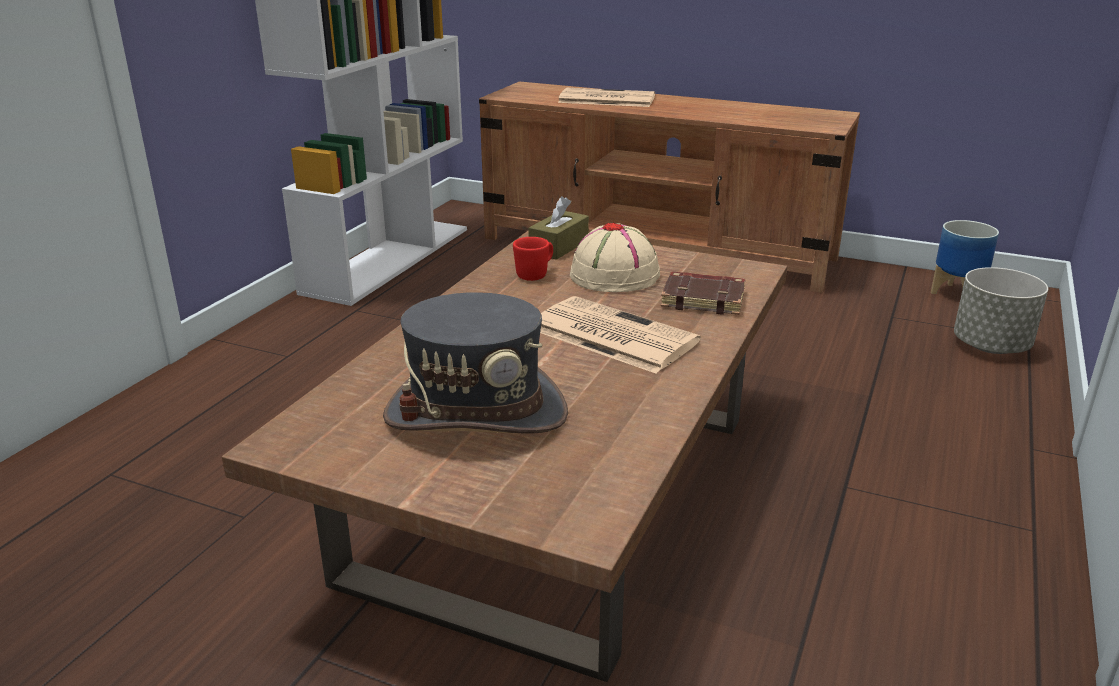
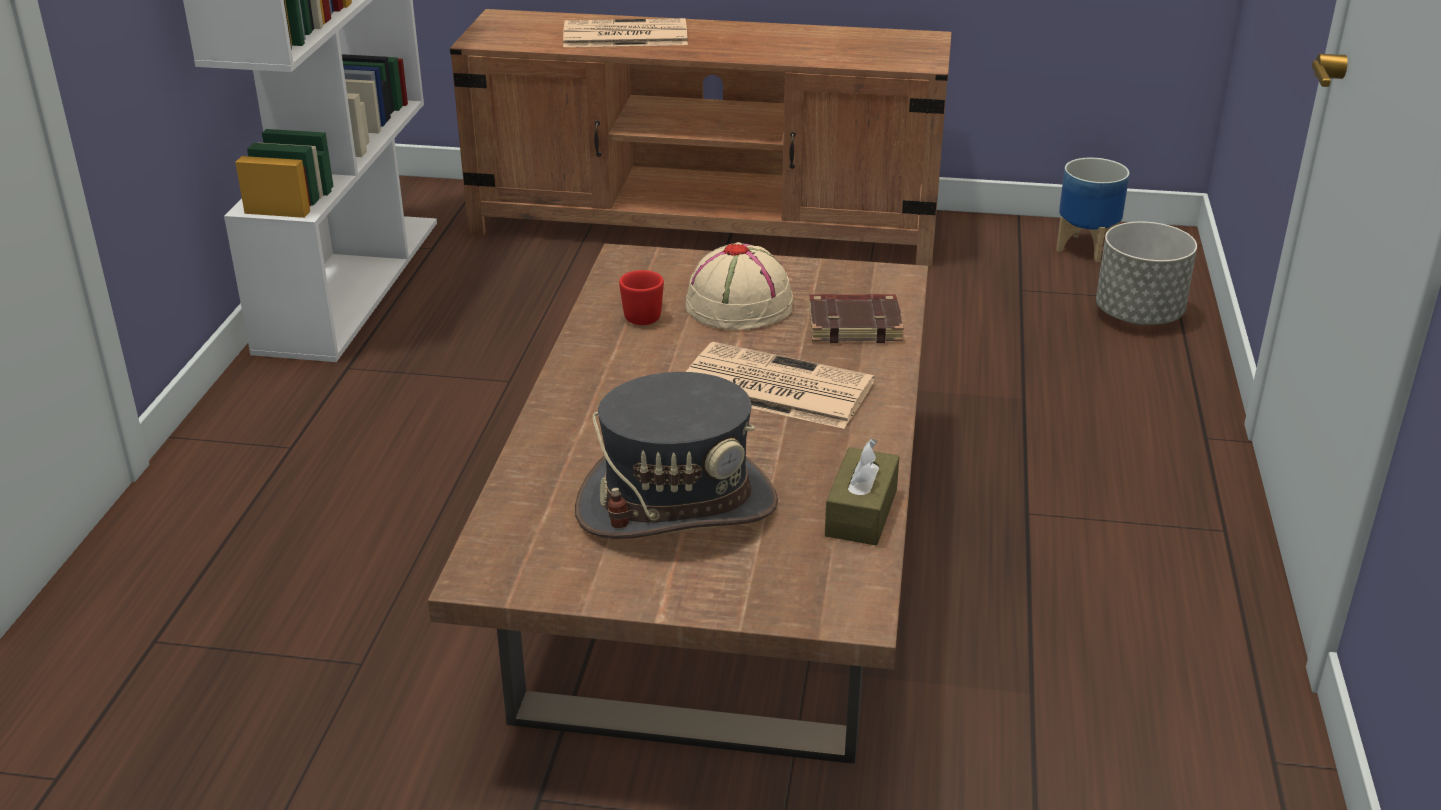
camera: 15 degrees left, 5 degrees up
brown tissue box [528,196,589,260] -> brown tissue box moved to [825,438,899,546]

